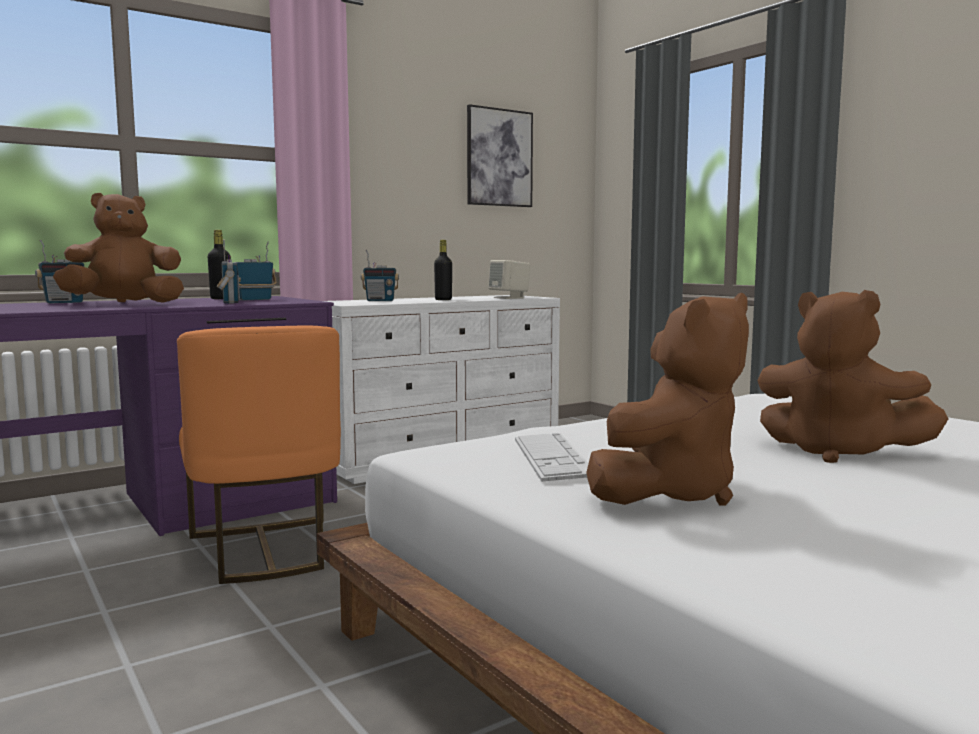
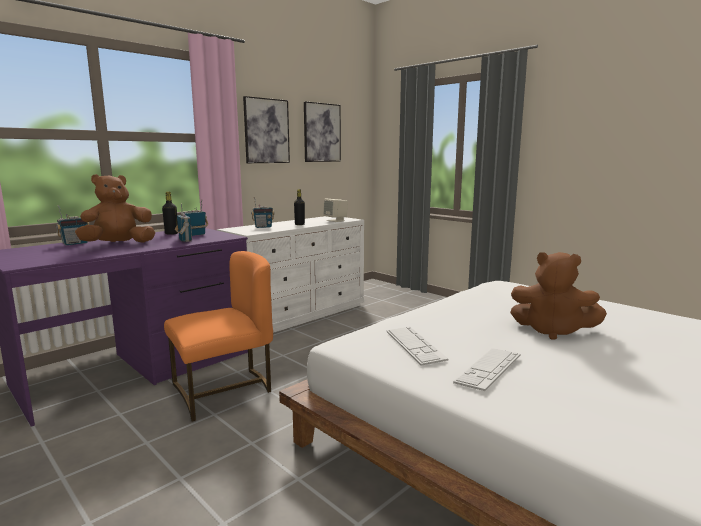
camera: 10 degrees left, 5 degrees up
orange chair [177,326,341,584] -> orange chair turned 90 degrees counterclockwise [164,251,273,422]
brown plush toy [586,293,749,506] -> keyboard [453,348,521,391]
none -> picture [243,96,290,163]

